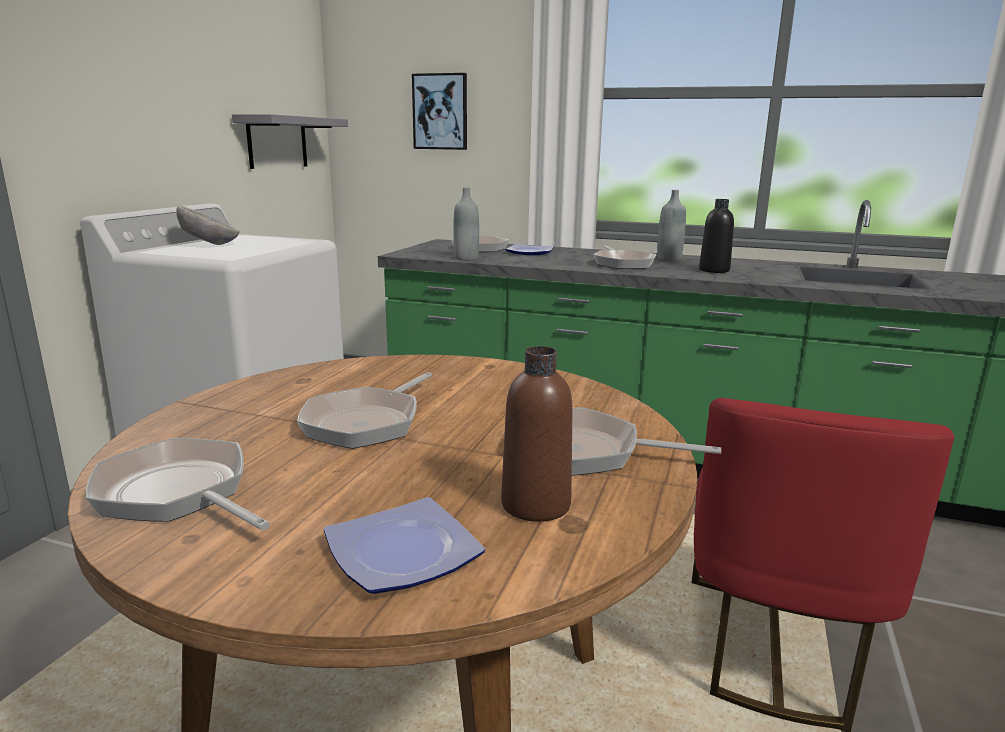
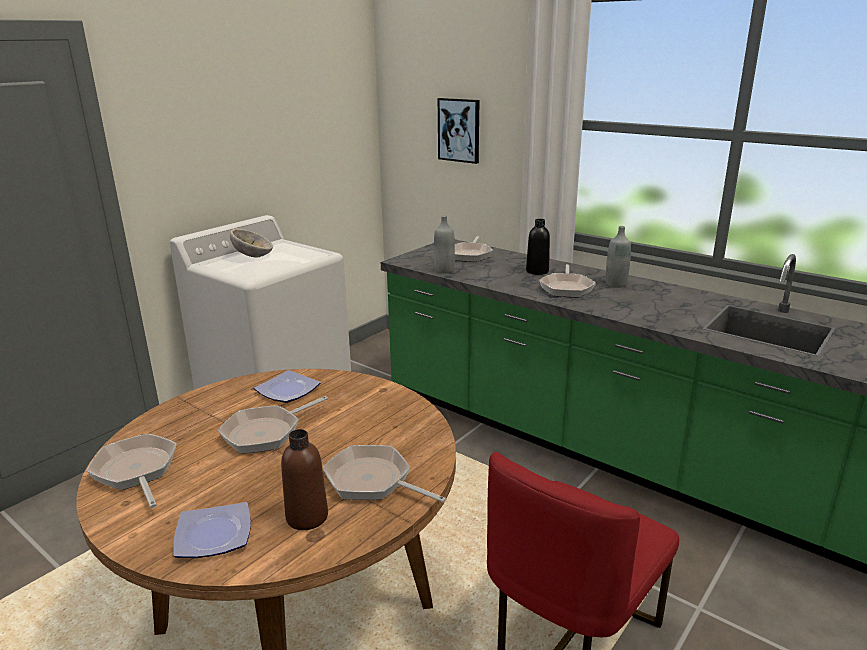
camera: 20 degrees right, 5 degrees up
grey shelf [232,114,348,169] -> none
plate [505,243,554,255] -> plate moved to [254,370,321,403]
black bottle [699,199,734,273] -> black bottle moved to [526,219,550,275]

